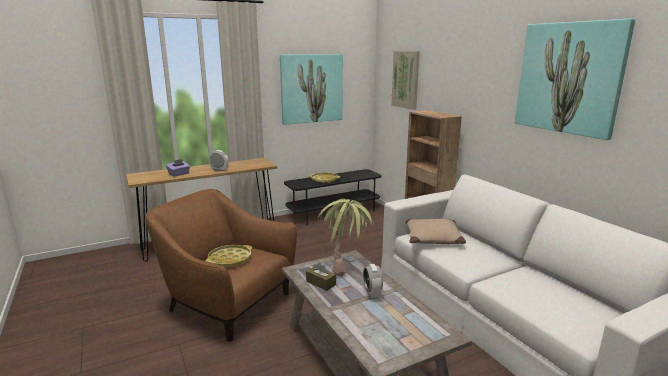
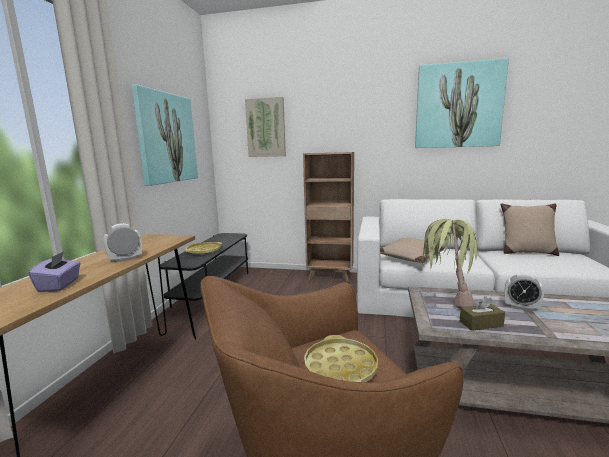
camera: 50 degrees left, 5 degrees down
none -> beige pillow [500,203,559,256]

